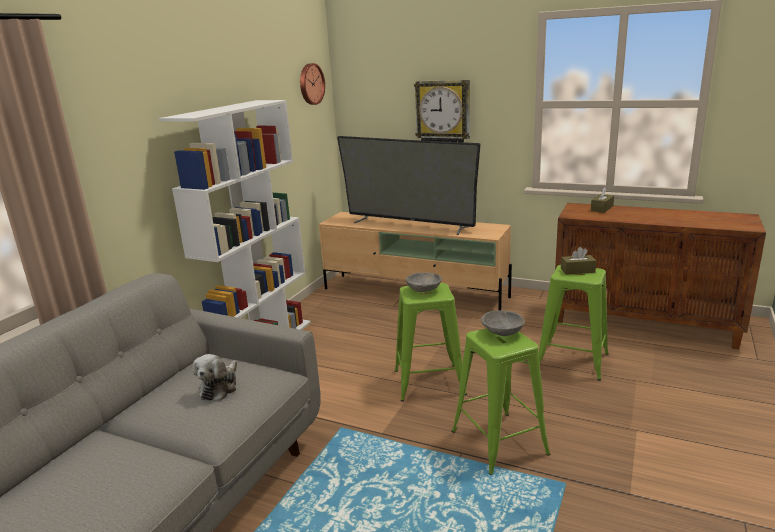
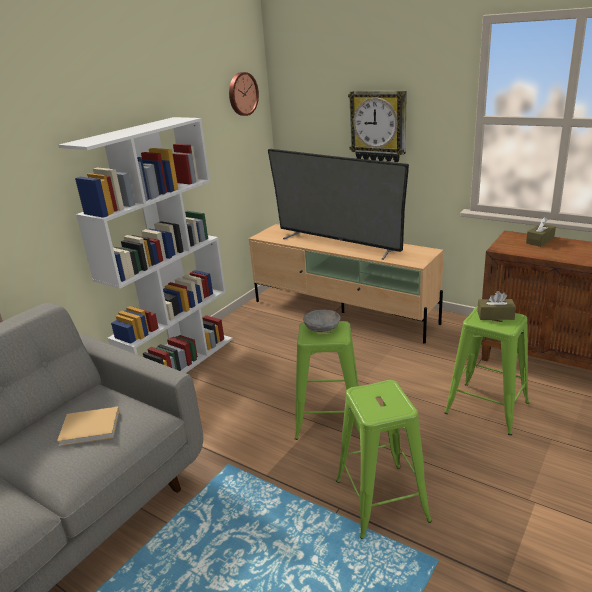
camera: 10 degrees right, 5 degrees up
plush toy [192,354,237,401] -> beige book [57,407,119,446]
grey bowl [481,310,524,336] -> none

